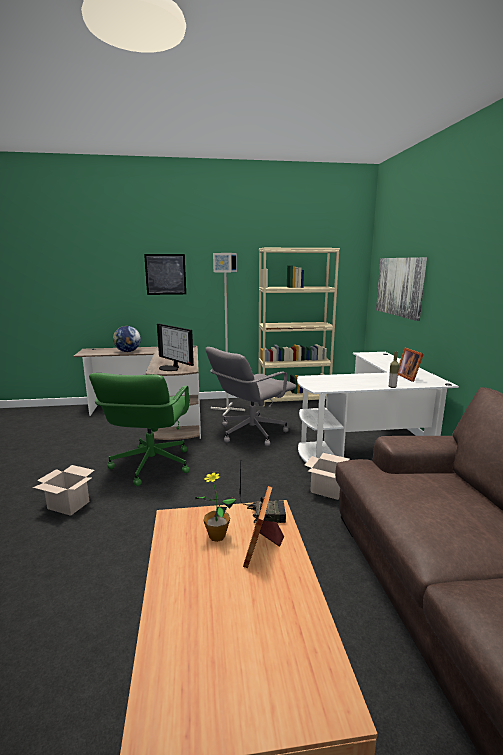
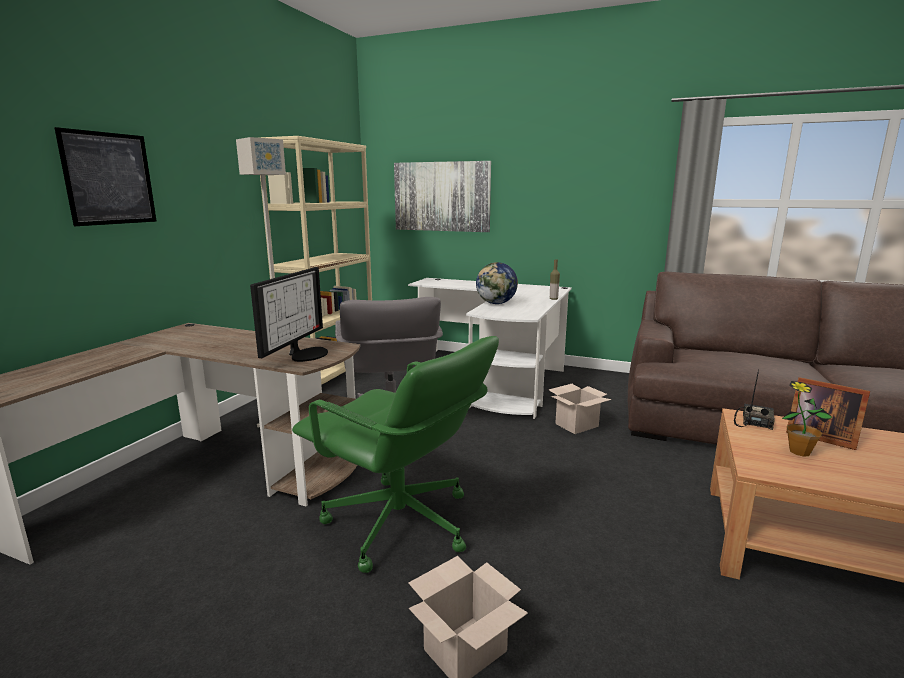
camera: 60 degrees left, 0 degrees up
globe [113,326,141,352] -> globe moved to [476,262,518,304]
monitor [157,323,194,371] -> monitor turned 60 degrees counterclockwise [250,267,328,362]
picture frame [398,348,424,382] -> none

